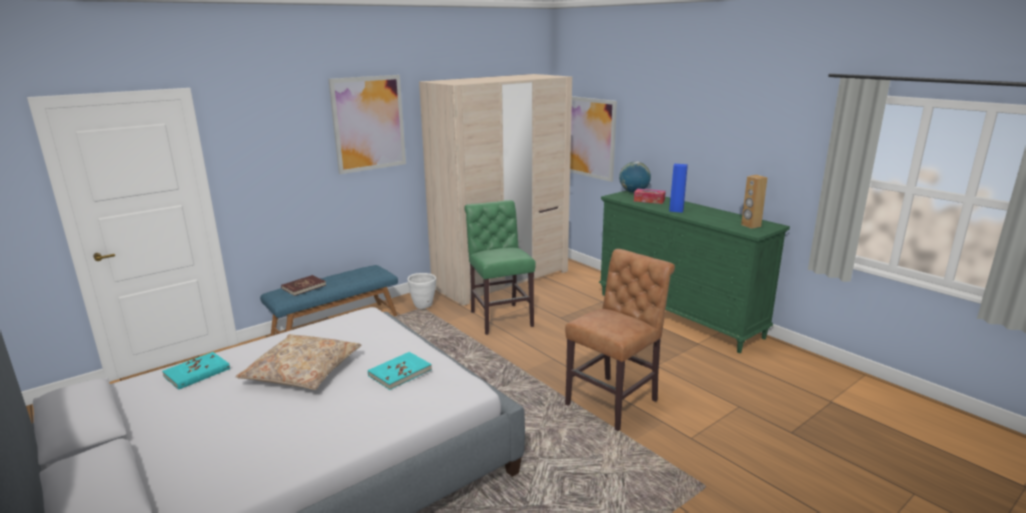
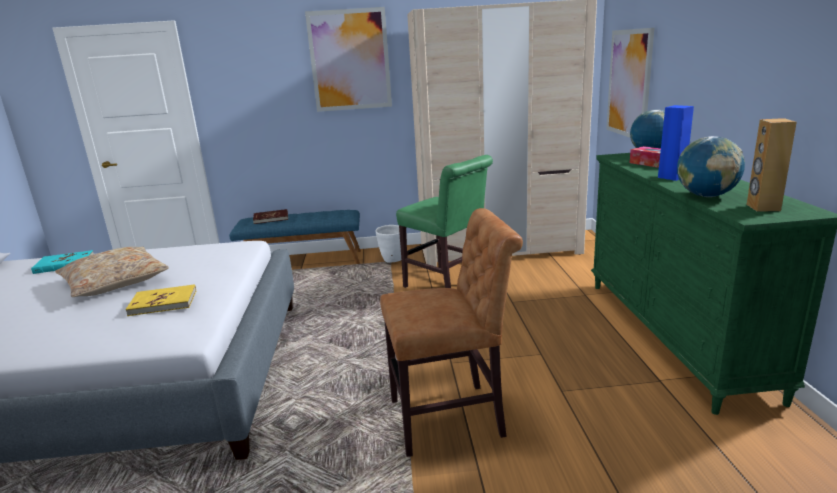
camera: 35 degrees right, 0 degrees up
turquoise book [368,352,432,390] -> yellow book [125,284,196,316]
green chair [464,200,536,335] -> green chair turned 120 degrees clockwise [396,155,493,288]
none -> globe [677,136,745,197]

